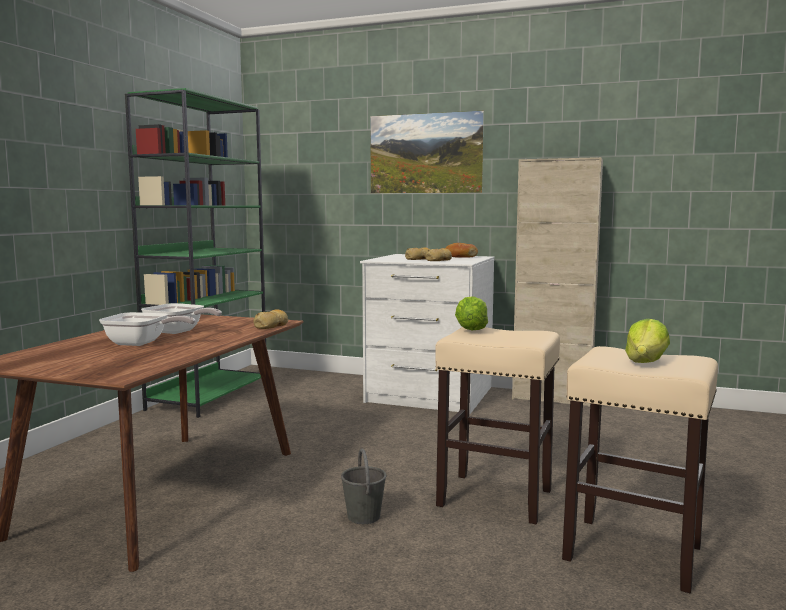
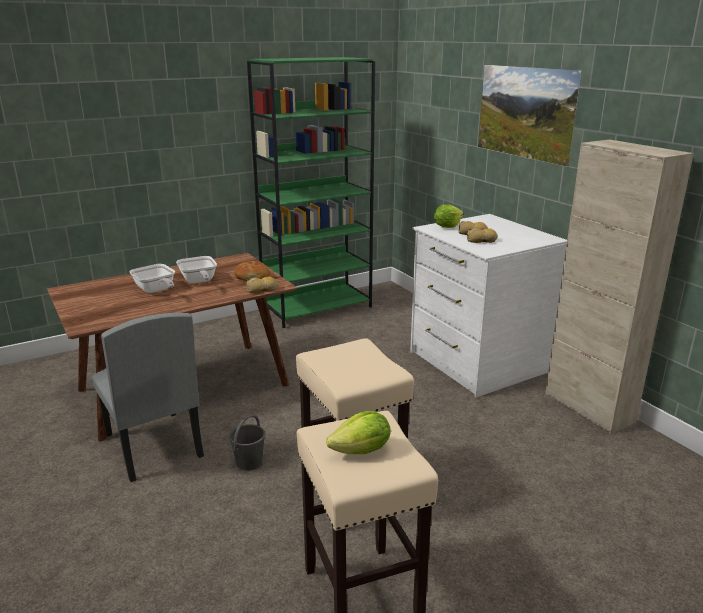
camera: 40 degrees right, 15 degrees up
bread [445,243,478,258] -> bread moved to [234,261,270,281]
lettuce [455,296,488,330] -> lettuce moved to [434,205,463,228]
none -> grey chair [92,313,204,482]

